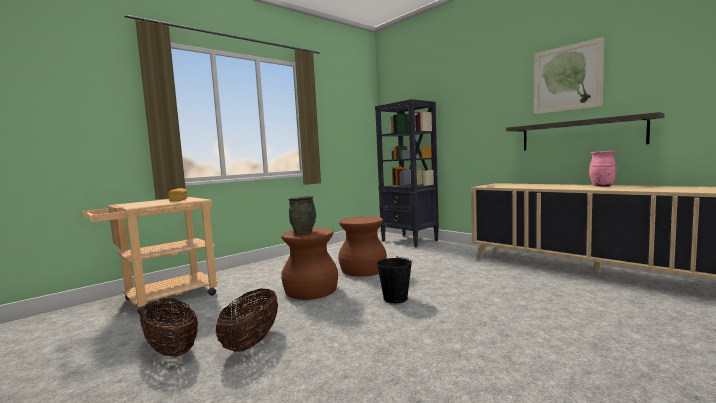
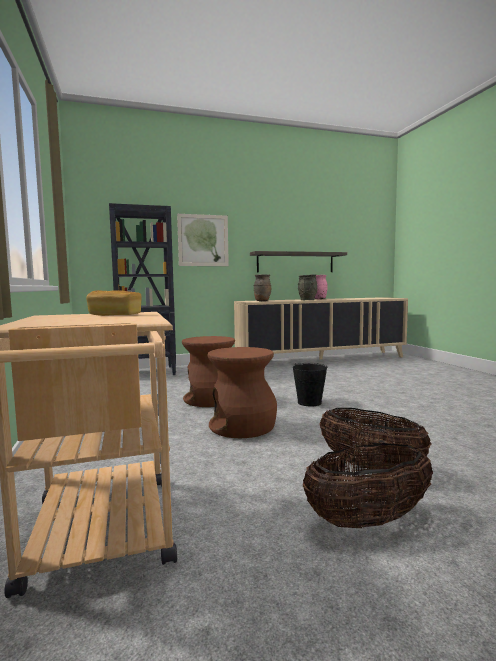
camera: 65 degrees left, 0 degrees up
grey vase [289,196,316,234] -> grey vase moved to [298,274,317,300]
picture [534,37,604,114] -> picture moved to [177,214,229,266]
none -> brown vase [253,274,271,302]

